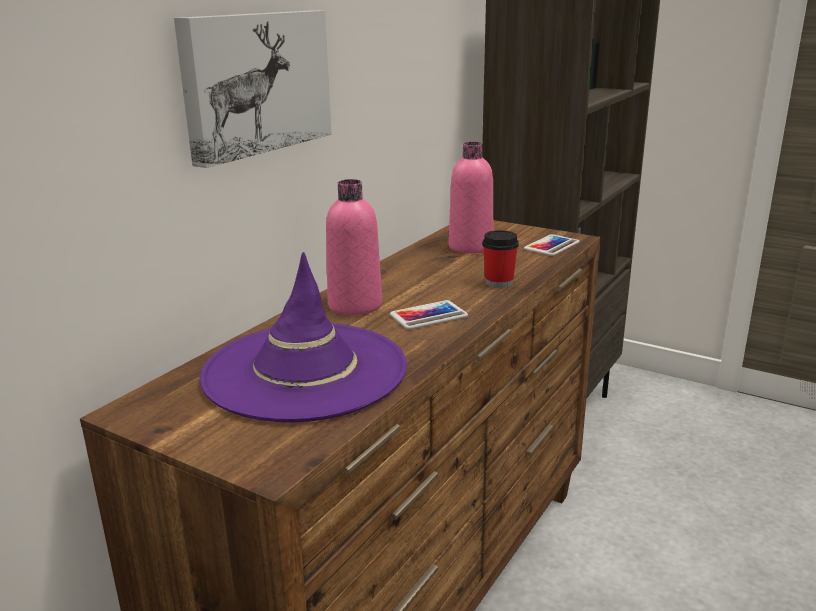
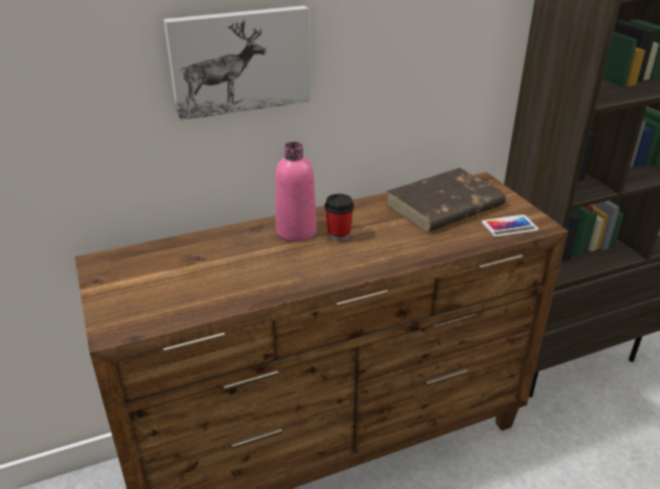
camera: 35 degrees right, 10 degrees up
purple hat [200,252,407,423] -> none
phone [390,300,468,330] -> none
pink bottle [449,142,493,254] -> brown book [385,168,506,232]
cup [482,230,519,288] -> cup moved to [325,194,354,241]

